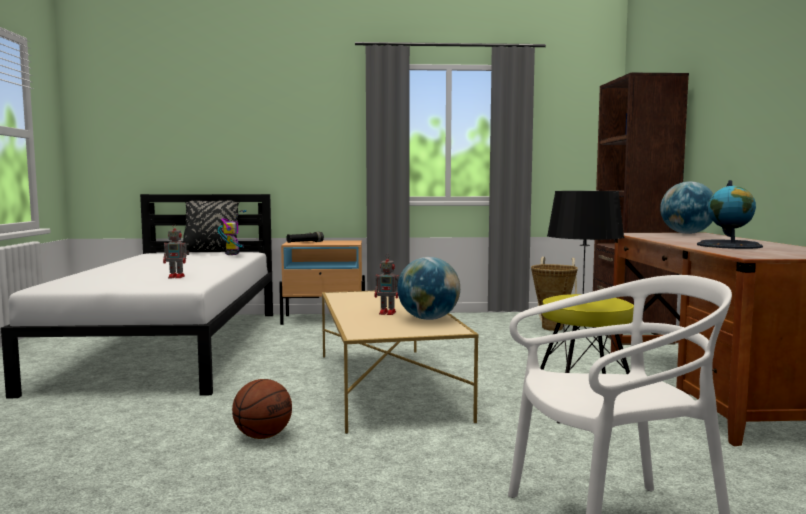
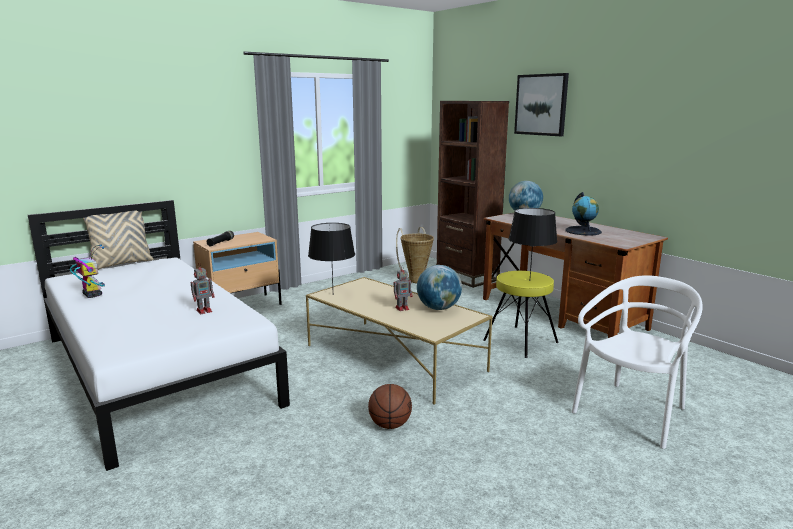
camera: 35 degrees left, 10 degrees up
black pillow [183,200,239,252] -> beige pillow [83,211,154,270]
toy robot [218,210,246,255] -> toy robot moved to [70,244,105,298]
none -> black table lamp [308,223,355,286]
none -> picture [514,73,569,136]

